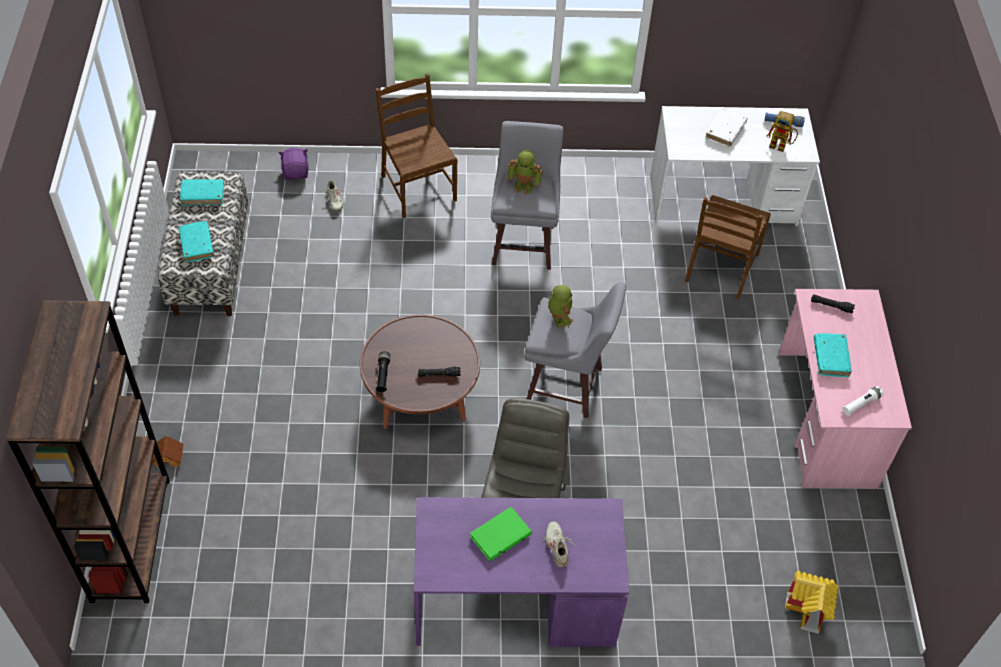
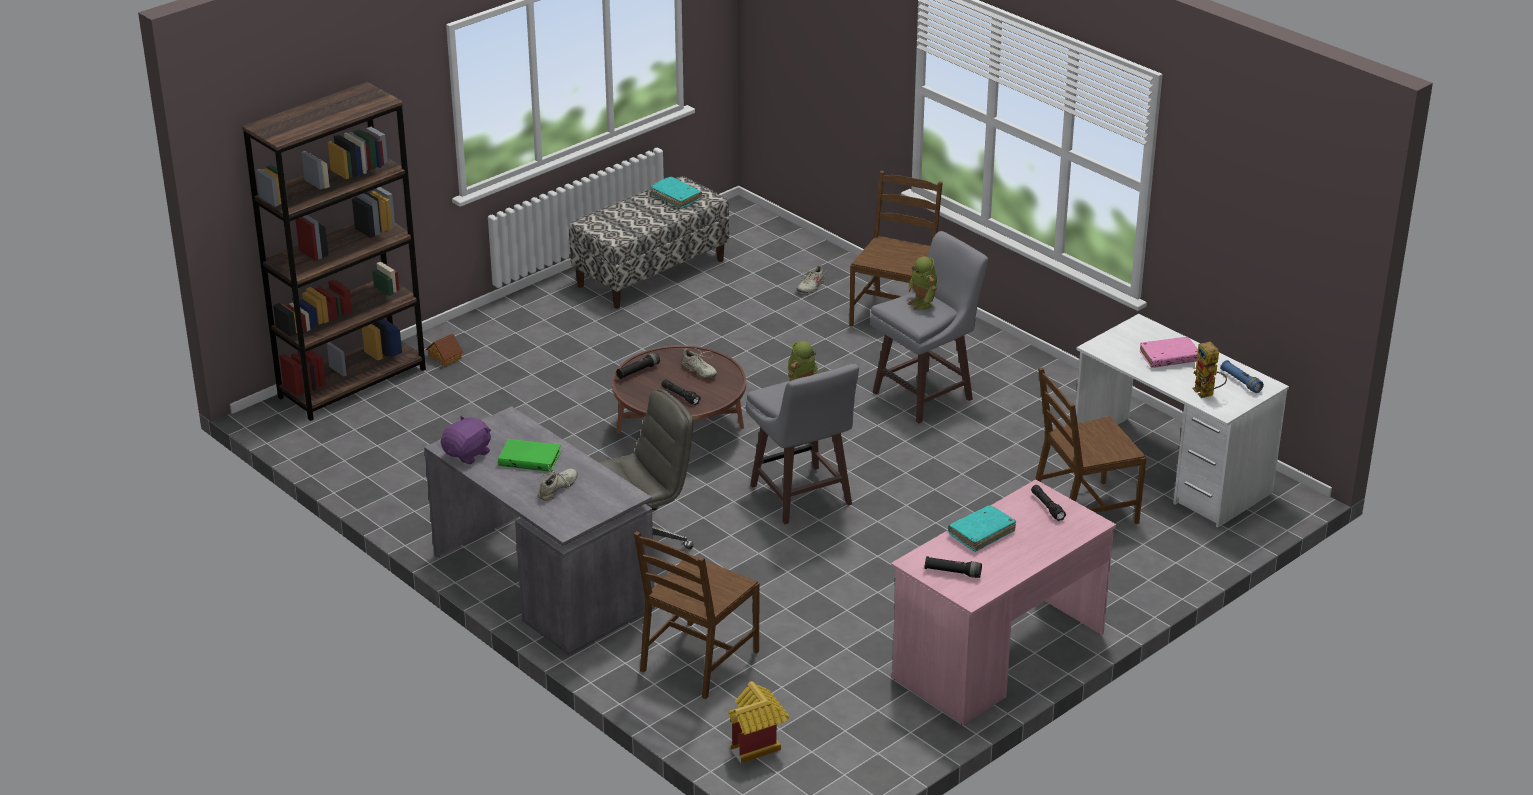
camera: 50 degrees right, 20 degrees down
turquoise book [179,221,214,263] -> none
purple plush toy [279,148,309,180] -> purple plush toy moved to [441,415,491,464]
purple desk [414,497,629,647] -> grey desk [424,406,655,655]
white book [706,109,748,147] -> pink book [1140,337,1198,368]
white flashlight [842,386,884,416] -> black flashlight [925,556,982,578]
none -> brown chair [634,531,760,699]
none -> beige shoe [681,348,717,379]

